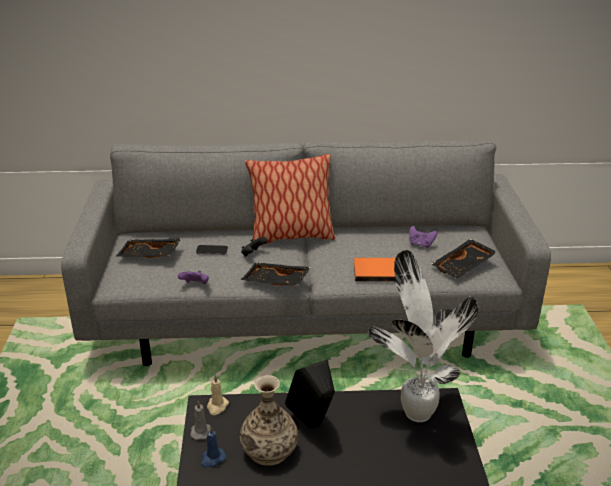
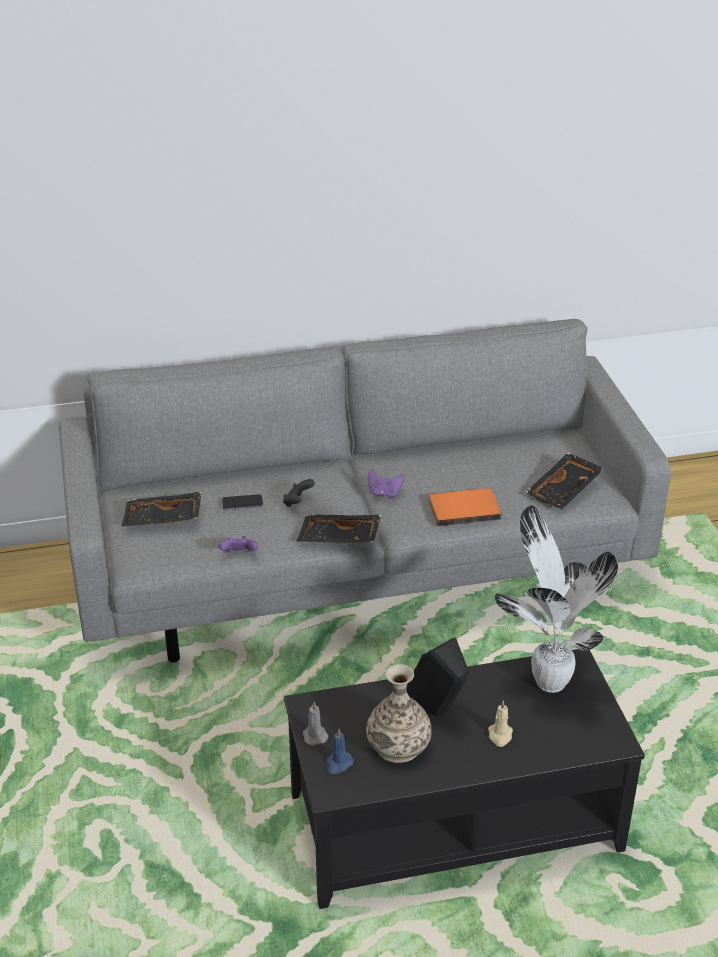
camera: 10 degrees left, 5 degrees up
beige candle [207,375,229,415] -> beige candle moved to [488,700,513,747]
pillow [245,154,335,245] -> none
purple game controller [409,226,437,248] -> purple game controller moved to [368,469,405,498]

